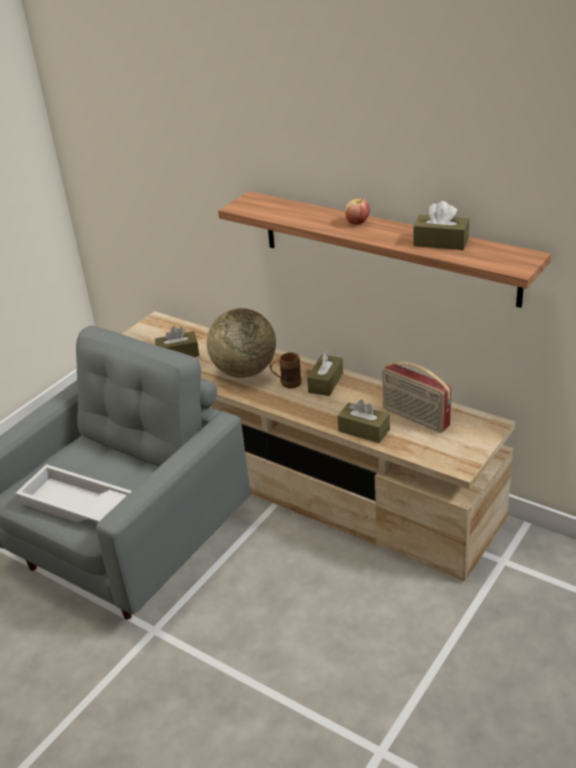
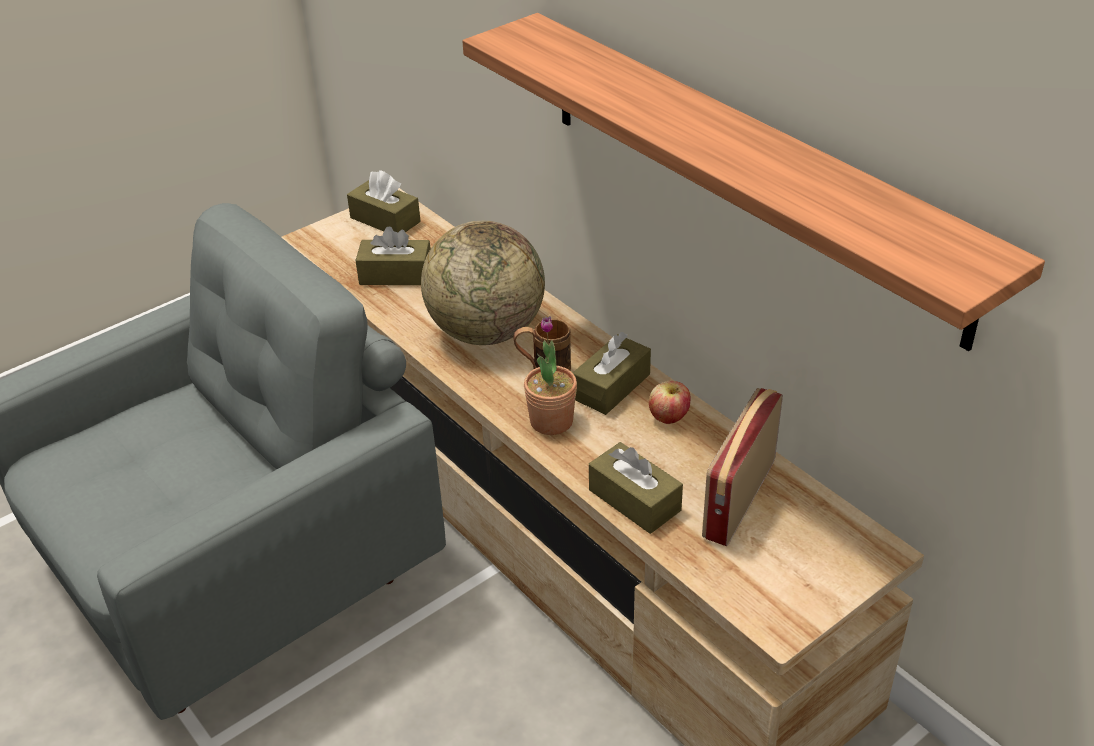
camera: 15 degrees right, 5 degrees up
white tray [15,464,132,523] -> none
apple [345,198,370,225] -> apple moved to [649,381,690,424]
radio [382,362,451,433] -> radio turned 60 degrees clockwise [702,388,783,546]
brown tissue box [413,201,469,250] -> brown tissue box moved to [347,170,421,233]
none -> potted plant [524,316,577,435]

